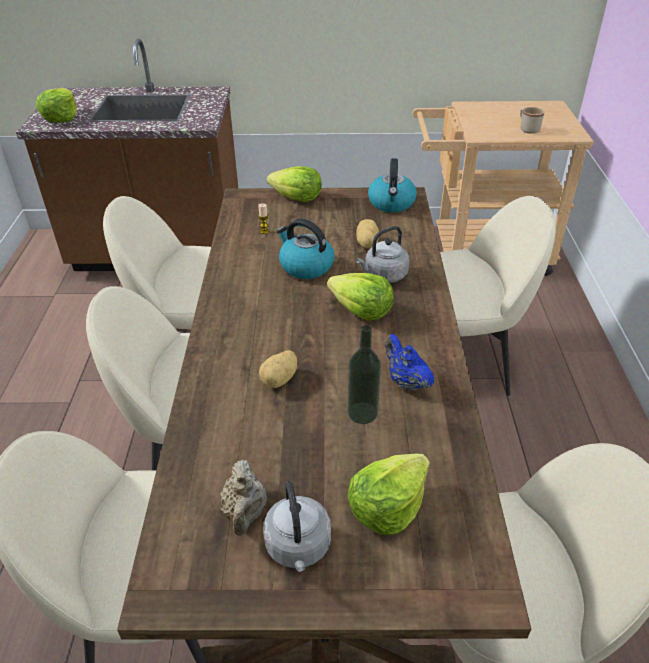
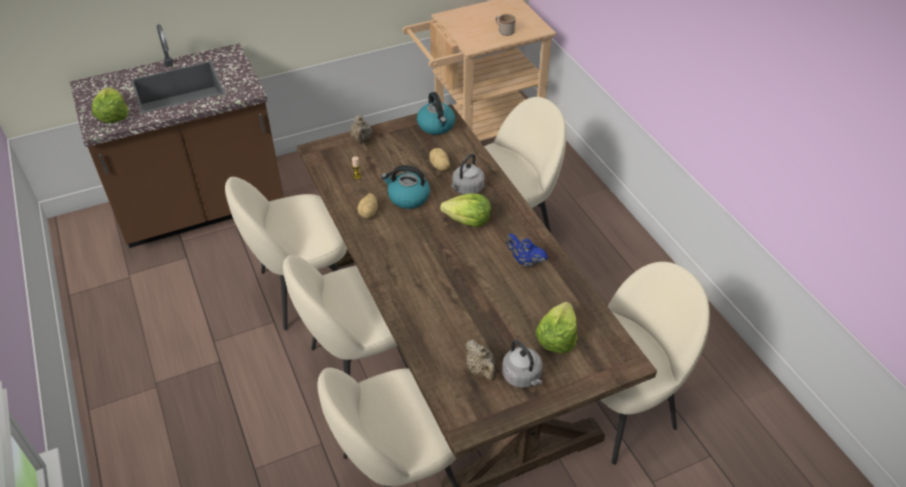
camera: 25 degrees left, 5 degrees up
potato [259,350,297,388] -> potato moved to [357,193,378,218]
lettuce [267,166,322,202] -> beige teapot [350,115,372,144]
bottle [348,324,381,424] -> none

